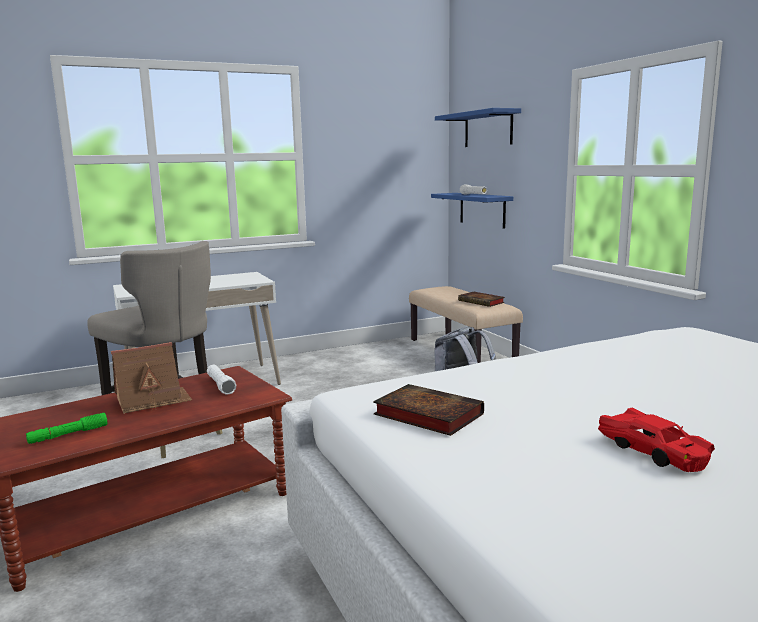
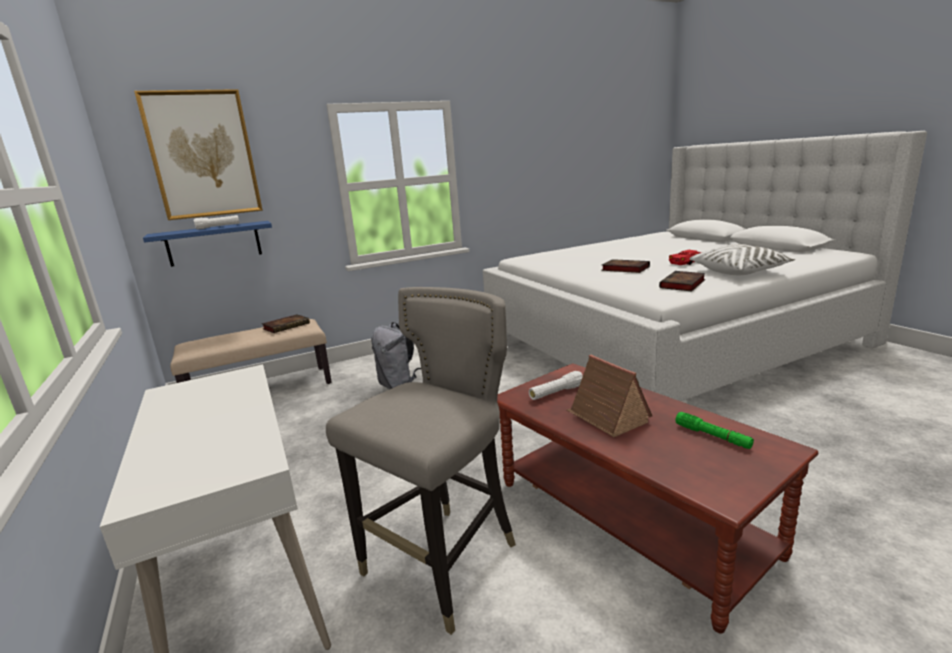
camera: 90 degrees left, 5 degrees up
blue shelf [435,108,521,147] -> picture [134,89,263,220]
none -> book [601,259,650,273]
none -> white pillow [689,244,795,275]

